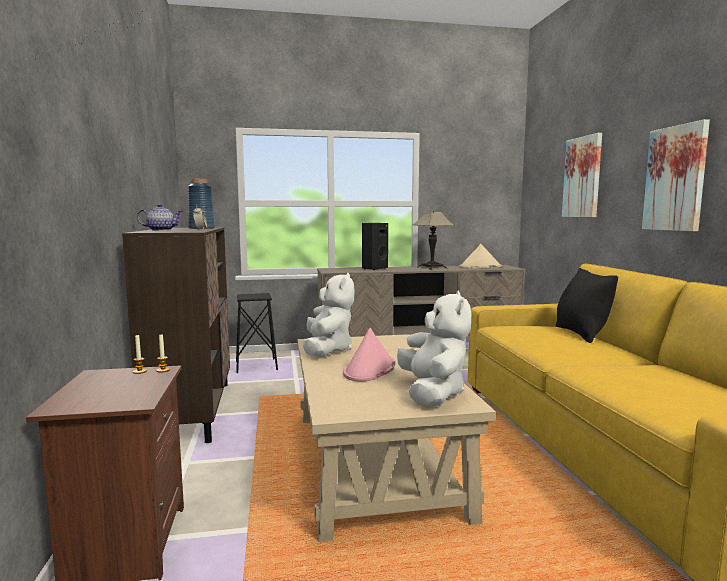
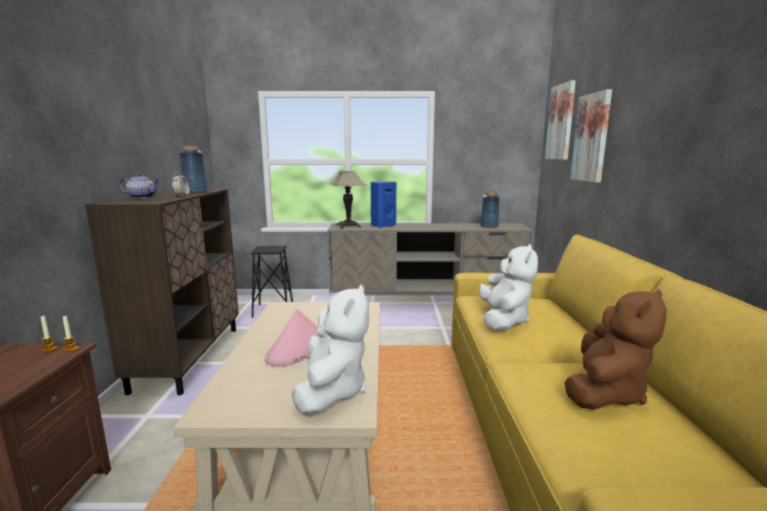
camera: 10 degrees right, 5 degrees up
white plush toy [303,273,355,357] -> white plush toy moved to [479,244,538,331]
black speaker [362,223,388,270] -> blue speaker [371,181,396,228]
table lamp [413,211,454,269] -> table lamp moved to [330,171,366,229]
beige hat [460,244,502,268] -> blue vase [480,191,500,228]
black pillow [556,268,618,343] -> none
picture [642,119,710,231] -> picture moved to [545,80,576,160]
none -> brown plush toy [564,289,667,409]

